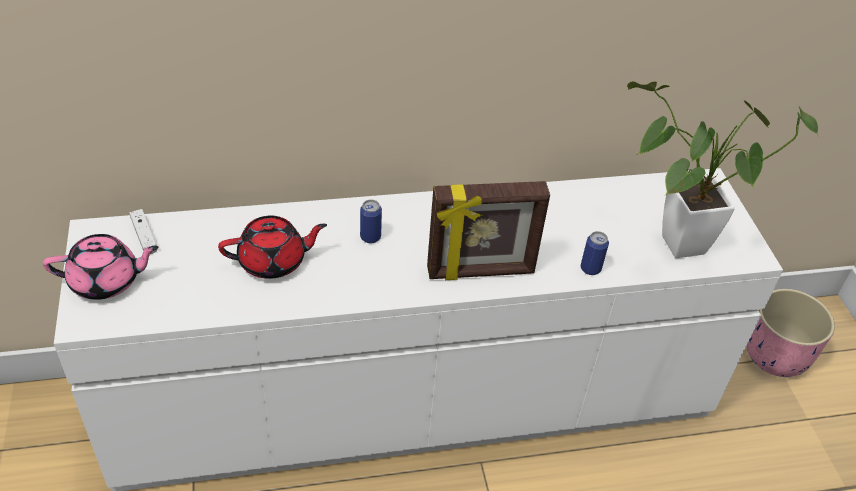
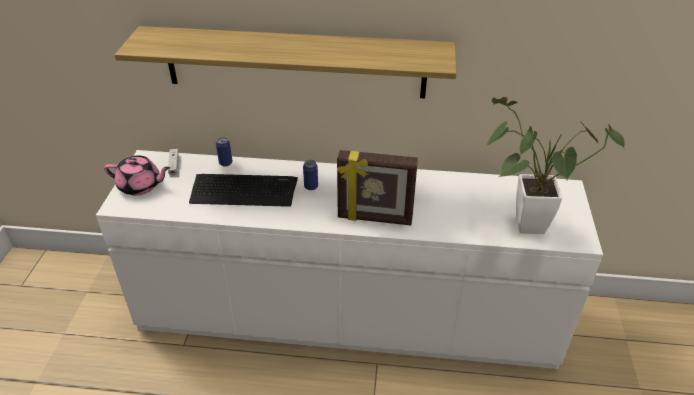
camera: 20 degrees right, 5 degrees down
red teapot [218,216,327,279] -> keyboard [189,174,298,207]
can [581,231,609,275] -> can moved to [216,137,232,167]
pink planter [746,289,835,377] -> none
none -> shelf [115,26,457,99]

